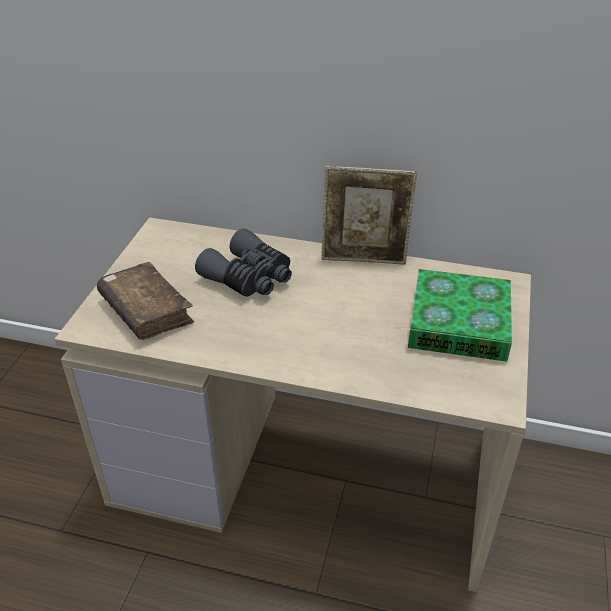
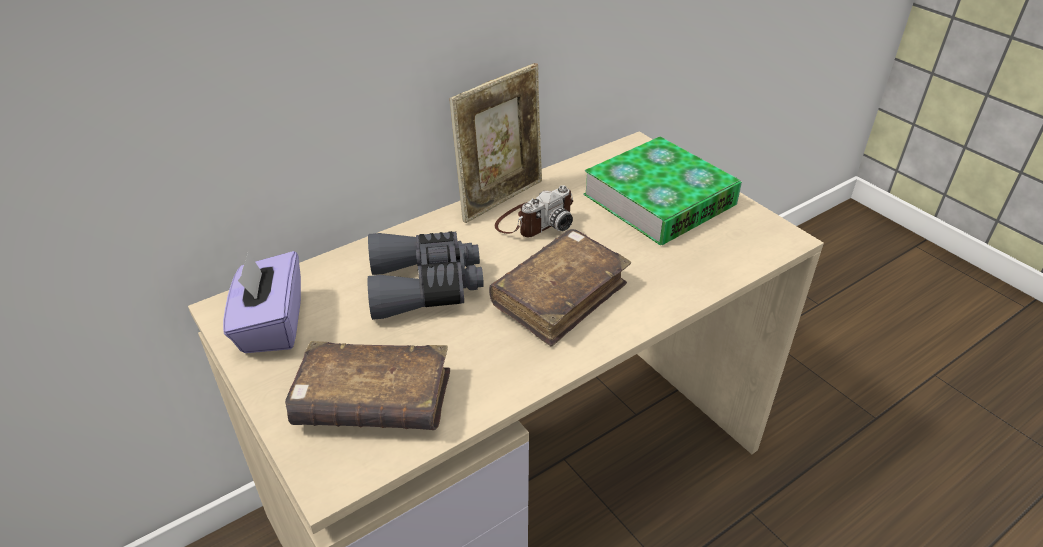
camera: 50 degrees left, 0 degrees up
none -> purple tissue box [223,251,301,353]
none -> brown book [489,229,631,347]
none -> camera [495,185,573,237]

